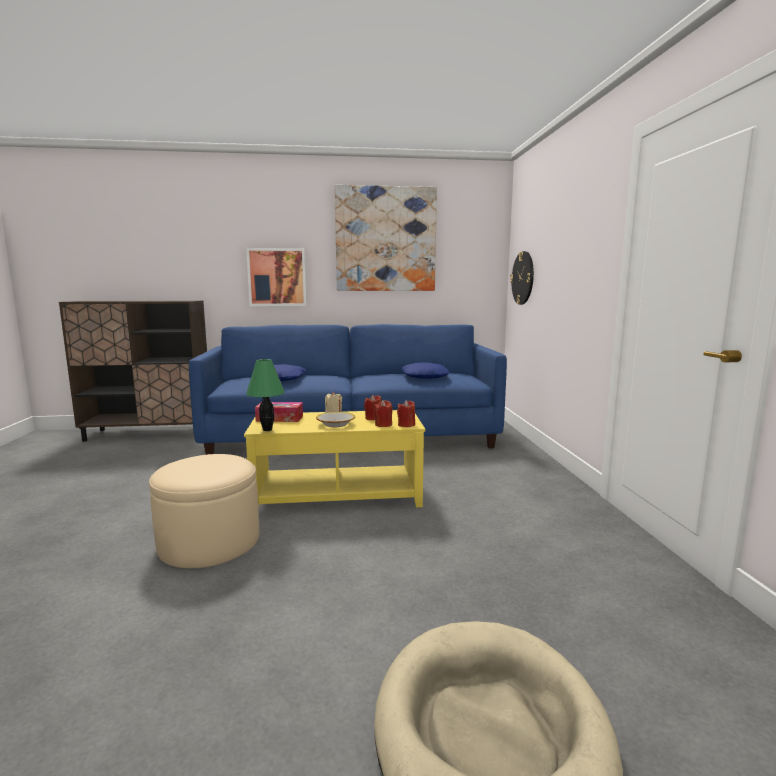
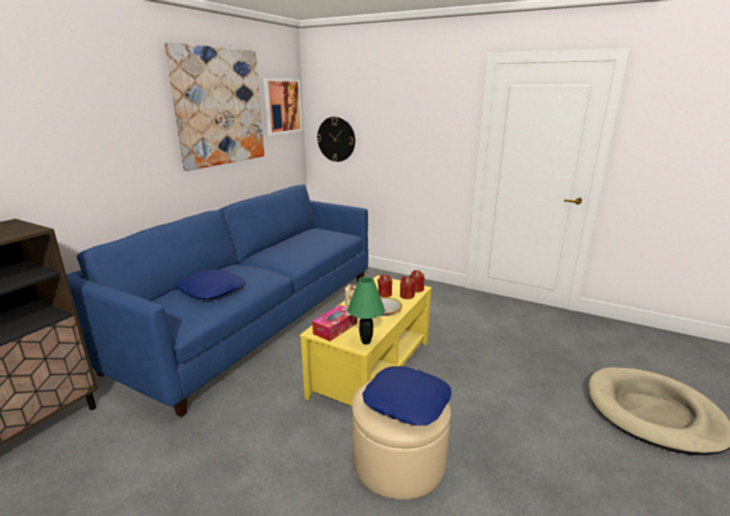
camera: 55 degrees left, 10 degrees up
picture [246,248,307,306] -> picture moved to [263,78,303,135]
blue pillow [402,362,449,379] -> blue pillow moved to [362,366,452,426]

